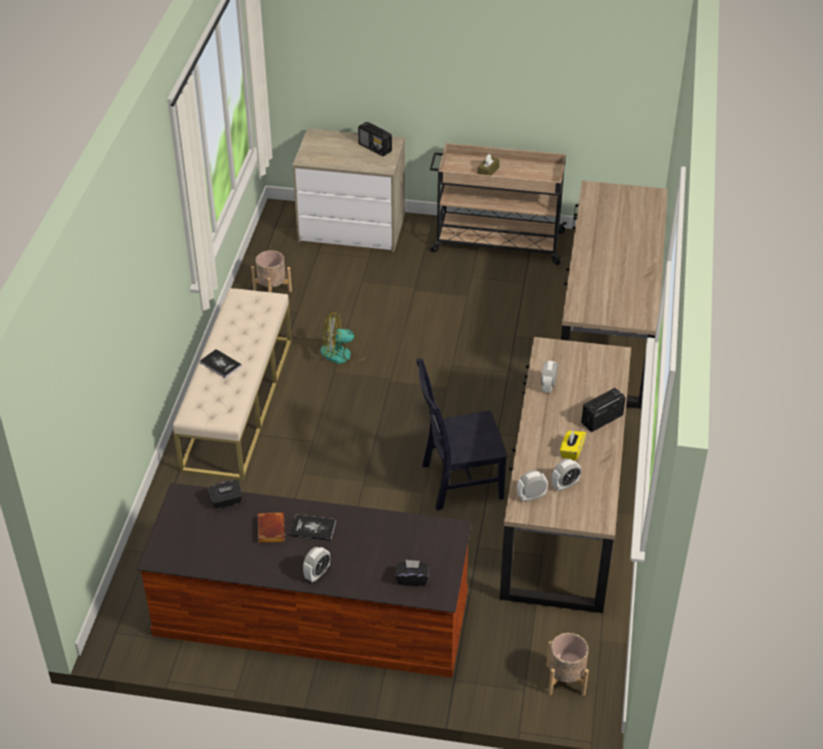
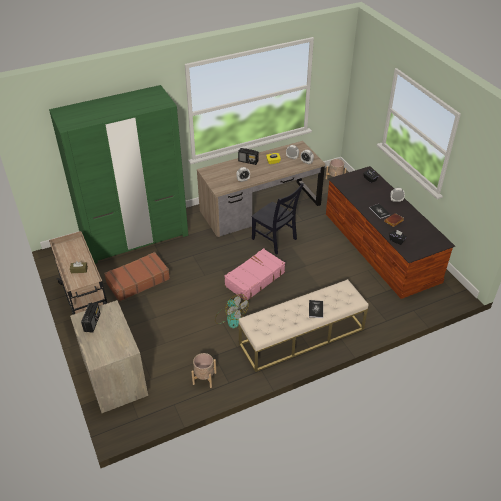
camera: 125 degrees left, 0 degrees up
brown desk [561,181,668,409] -> green wardrobe [49,85,188,264]
none -> brown suitcase [104,252,170,302]
none -> pink suitcase [224,248,285,300]

